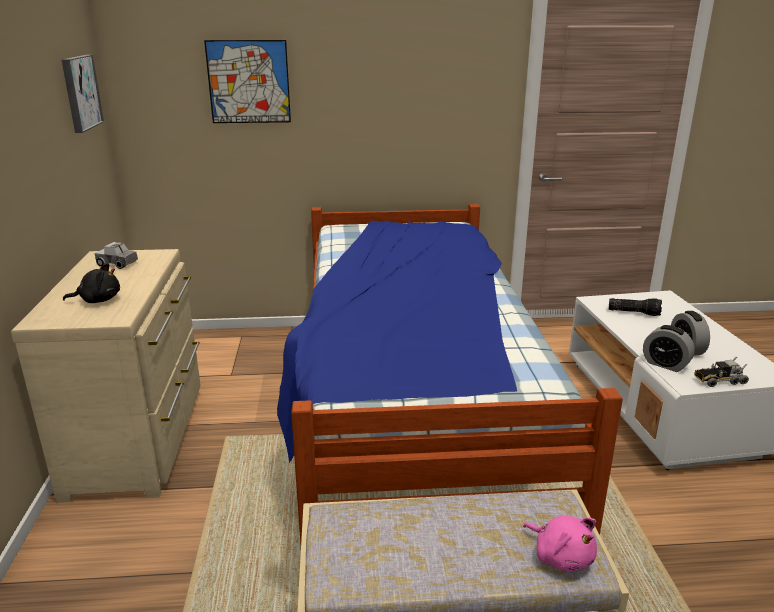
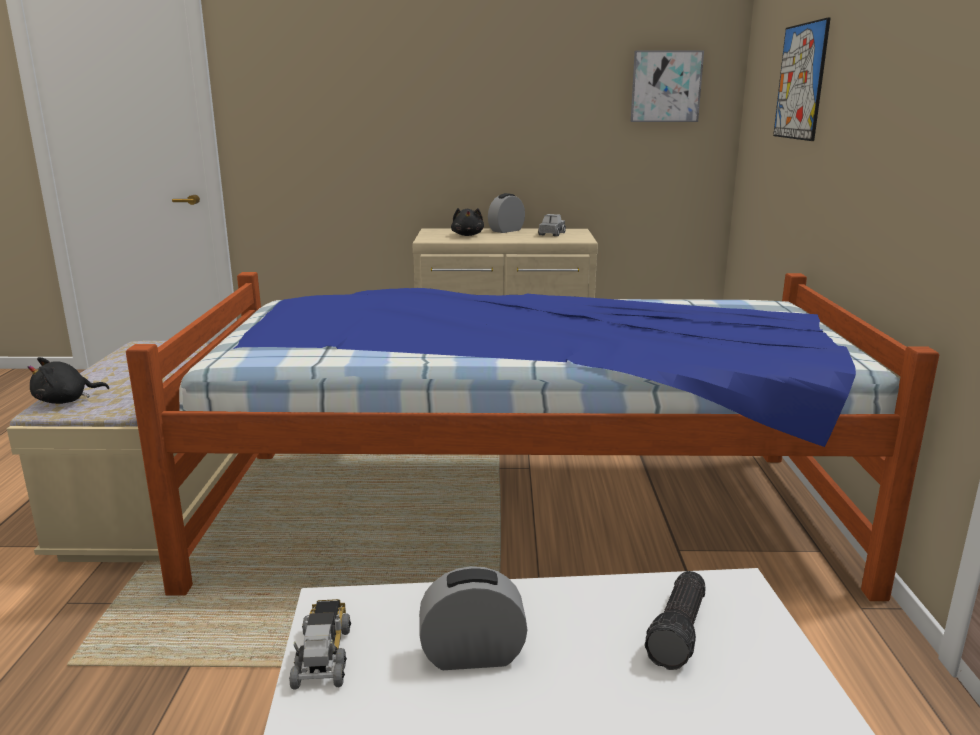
camera: 95 degrees right, 5 degrees down
pink plush toy [523,516,597,572] -> black plush toy [27,357,109,404]
alarm clock [643,325,695,372] -> alarm clock moved to [488,193,525,233]

